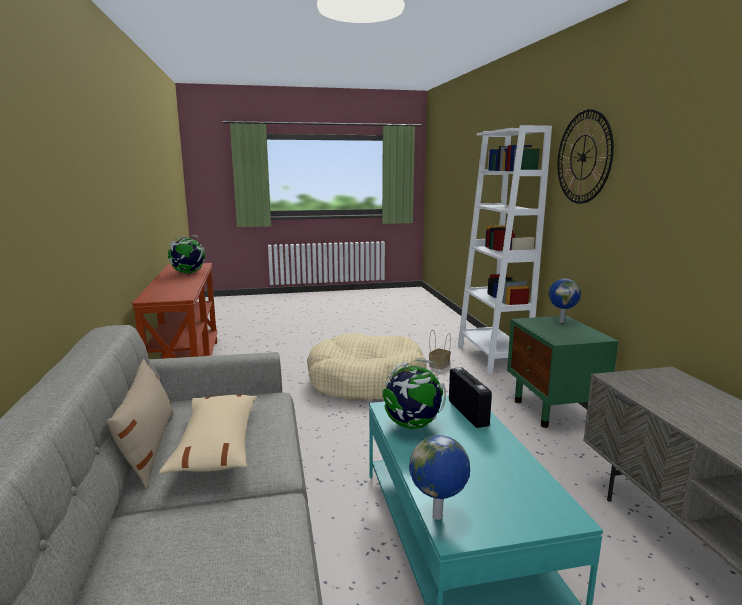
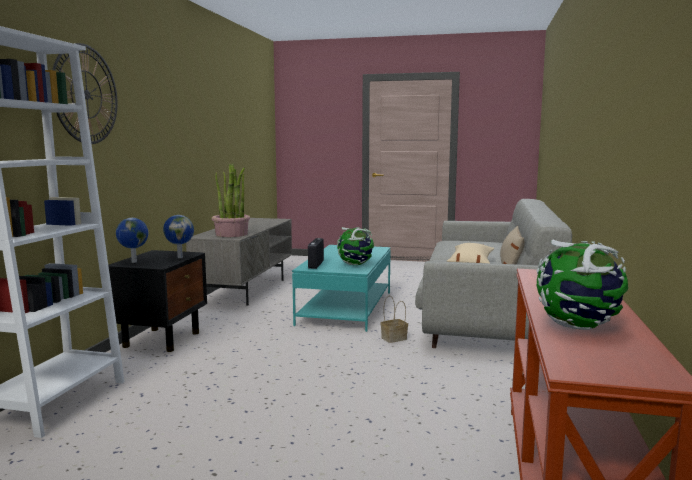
camera: 155 degrees left, 5 degrees down
beige dog bed [307,333,427,400] -> none
globe [409,435,470,520] -> globe moved to [163,215,194,258]
basket [429,330,451,370] -> basket moved to [381,296,408,343]
green nightstand [507,315,619,428] -> black nightstand [108,250,207,352]
none -> potted plant [212,164,250,237]

